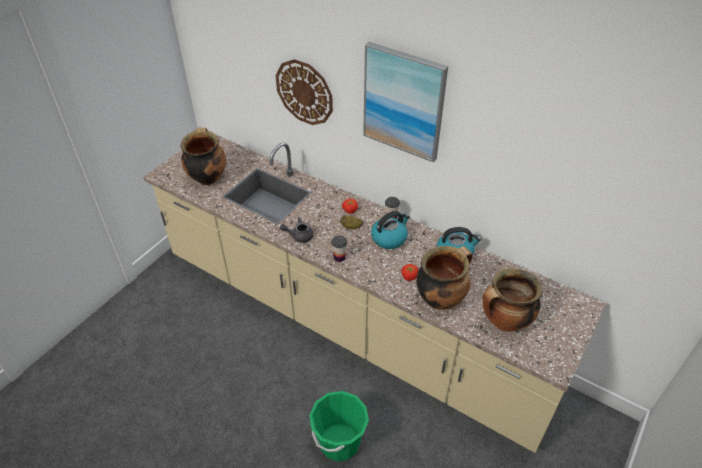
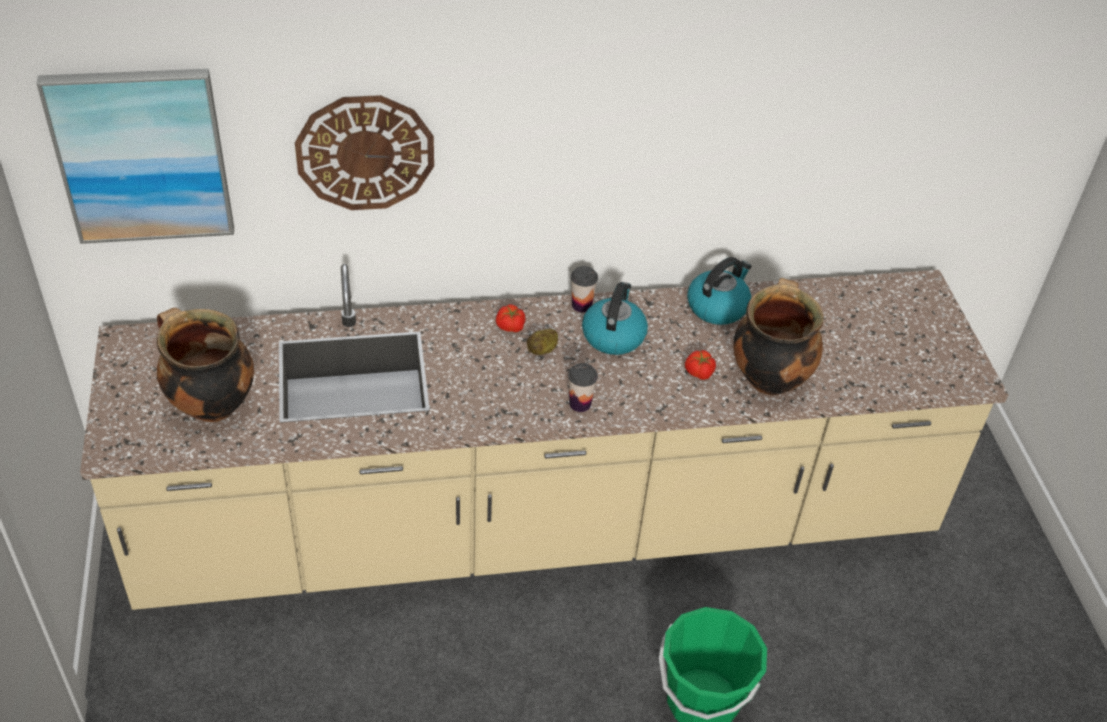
camera: 45 degrees left, 0 degrees up
grey teapot [280,217,314,243] -> none
picture [363,42,448,162] -> picture moved to [36,69,234,244]
cooking pot [483,268,543,332] -> none

